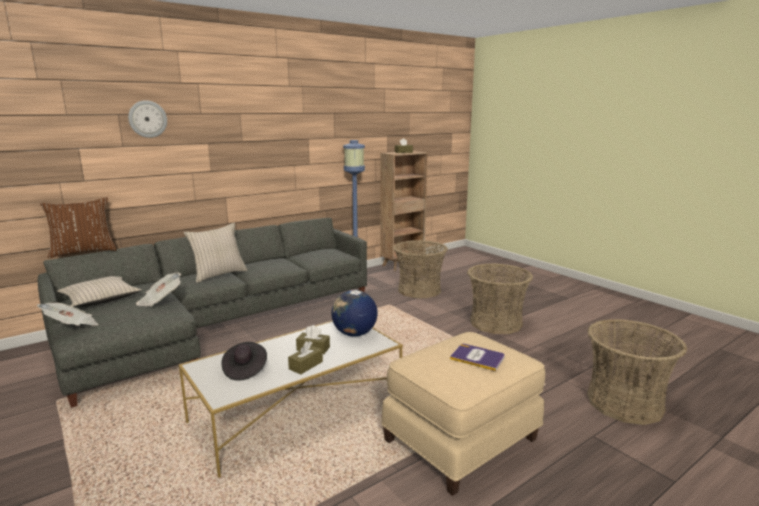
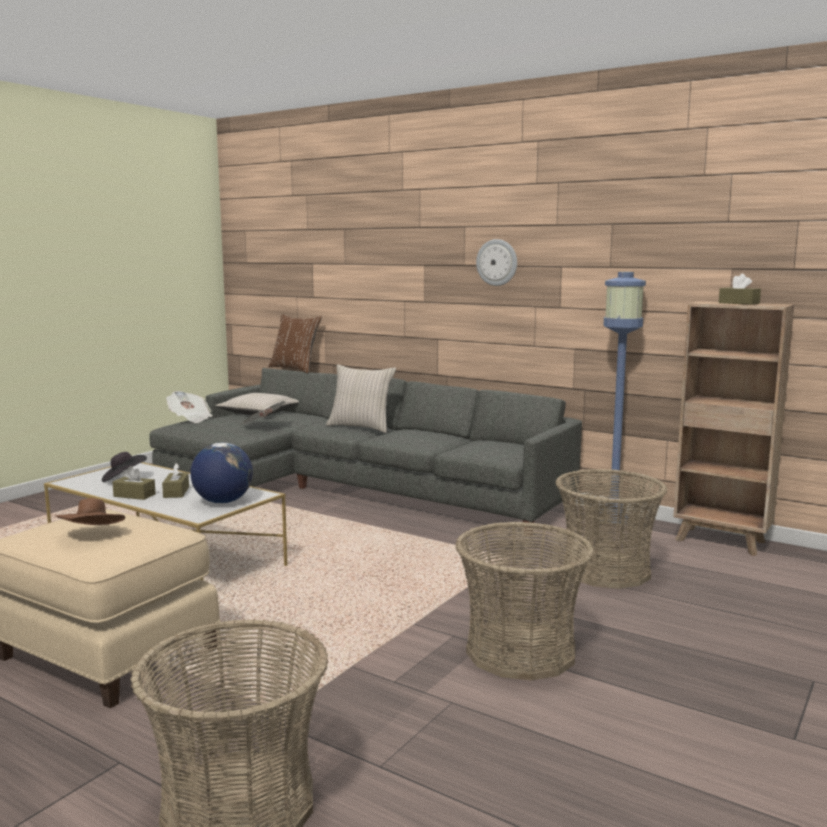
camera: 70 degrees right, 5 degrees down
wall clock [128,100,167,138] -> wall clock moved to [476,239,517,286]
book [450,344,505,371] -> brown hat [55,498,125,525]

